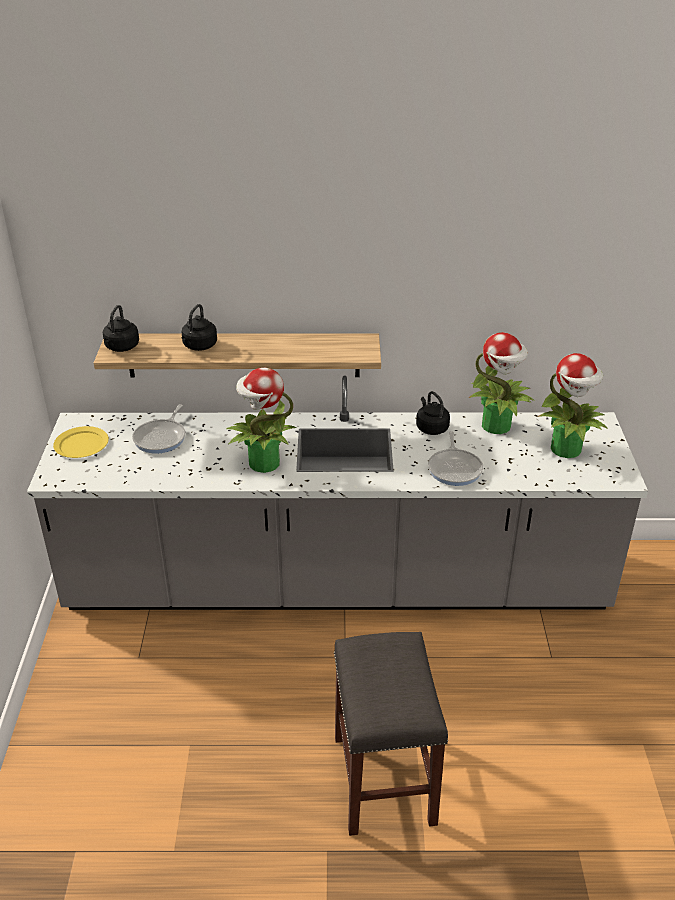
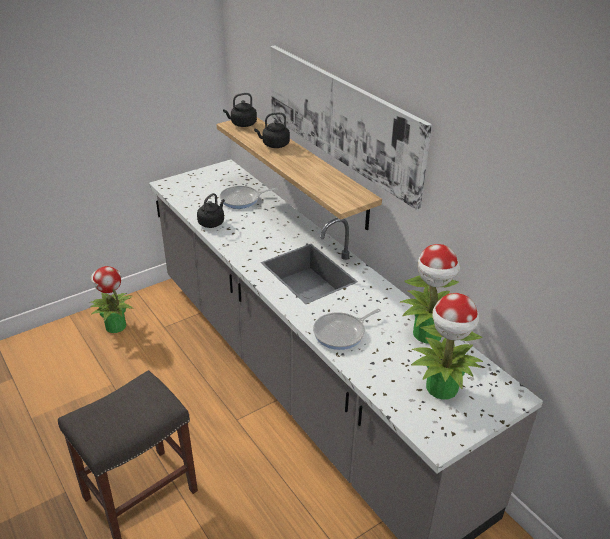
camera: 55 degrees right, 0 degrees up
yellow plate [53,426,109,458] -> none
potted plant [227,368,297,473] -> potted plant moved to [90,266,134,333]
black kettle [416,391,450,435] -> black kettle moved to [197,193,225,228]
none -> picture [271,45,432,210]

